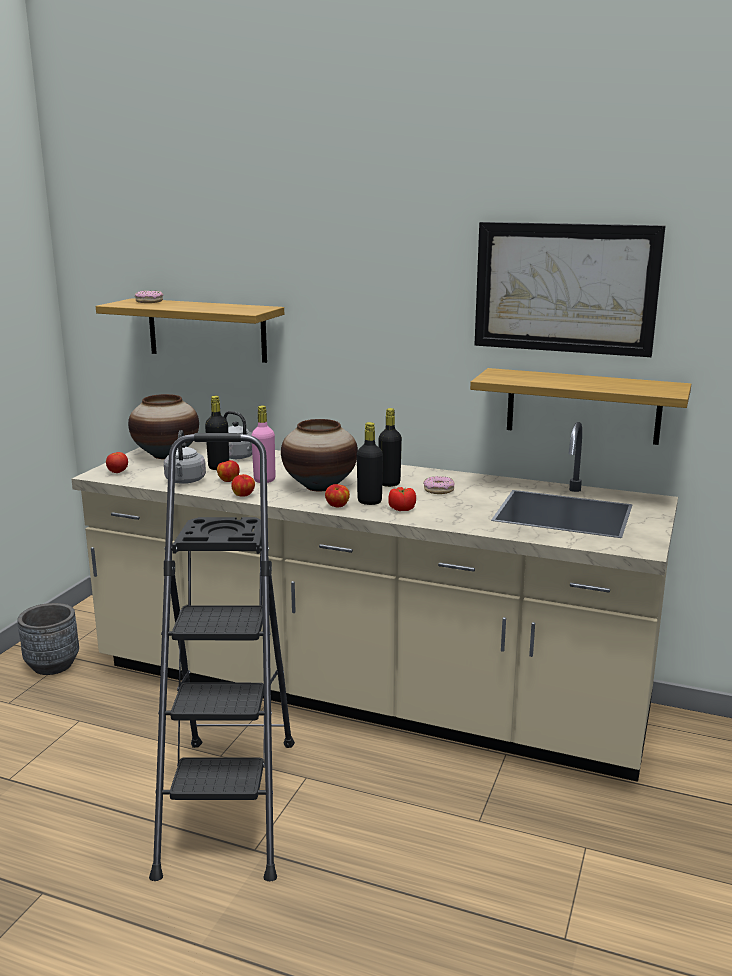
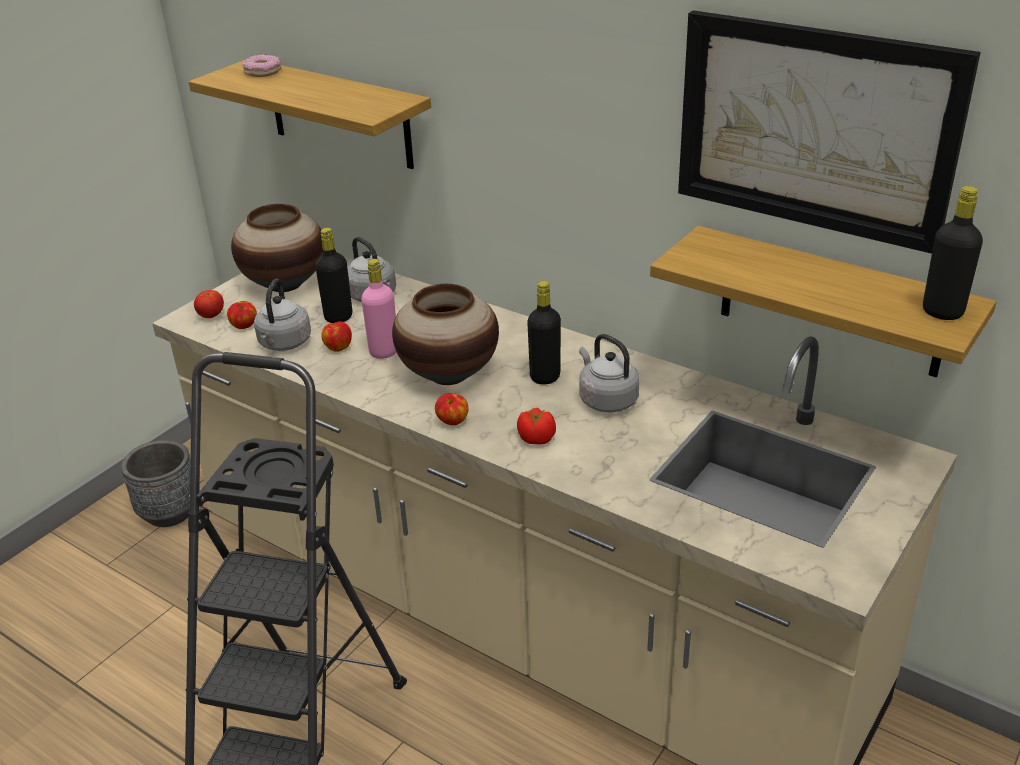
camera: 15 degrees right, 15 degrees up
apple [231,474,255,497] -> apple moved to [227,301,257,329]
black bottle [357,422,383,505] -> black bottle moved to [923,186,983,320]
donut [423,476,455,494] -> grey kettle [579,334,640,413]

